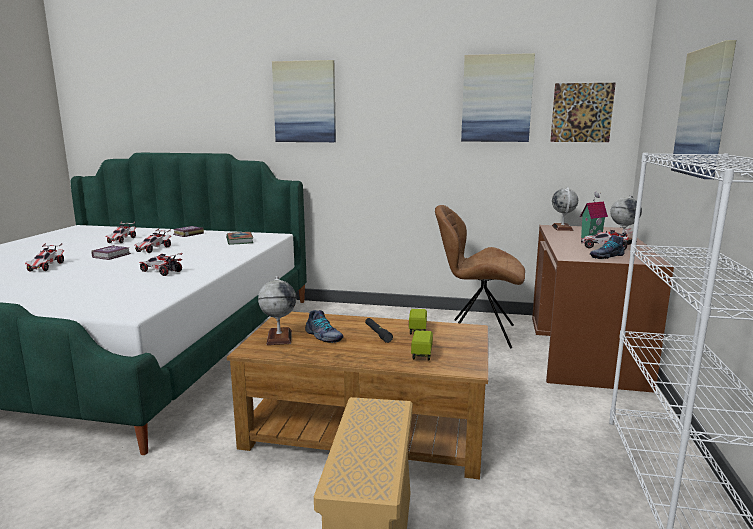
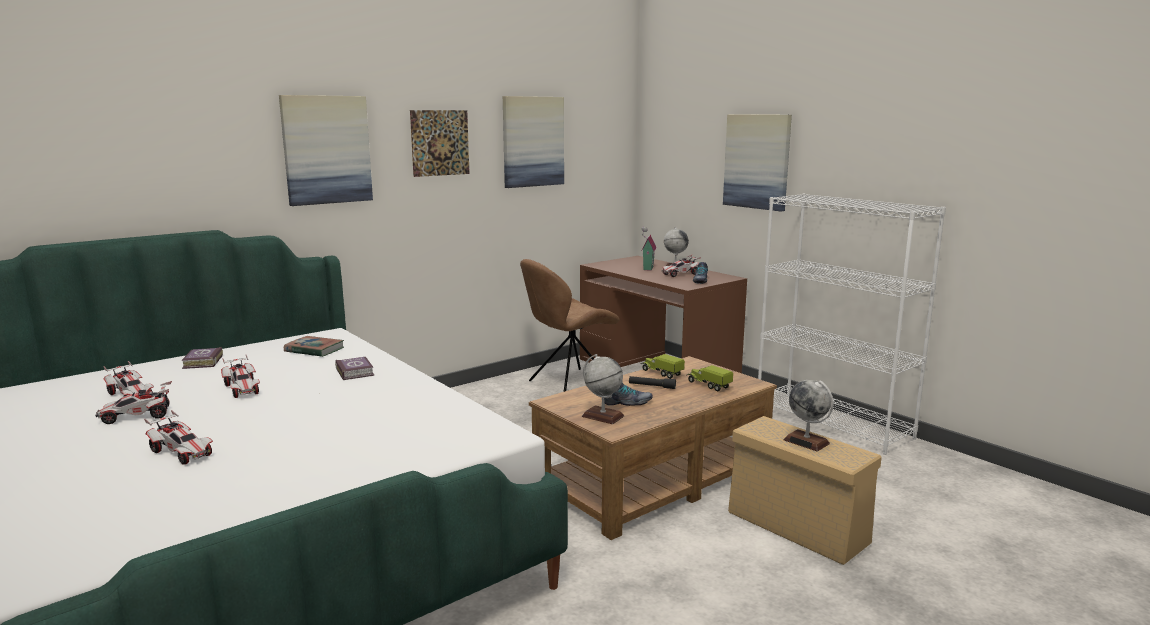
camera: 50 degrees left, 0 degrees up
book [91,245,131,260] -> book moved to [335,357,374,380]
toy car [139,253,182,276] -> toy car moved to [95,381,172,424]
picture [550,83,616,142] -> picture moved to [410,110,470,177]
globe [552,187,578,231] -> globe moved to [783,380,834,452]

